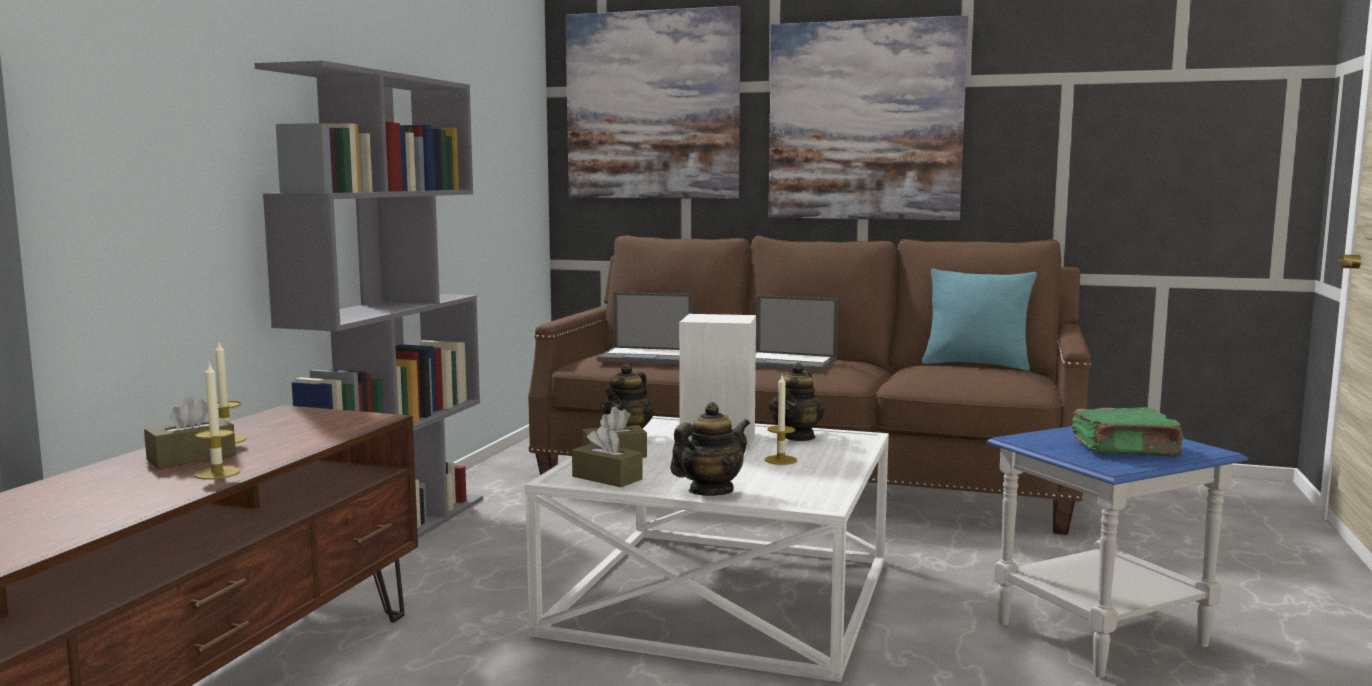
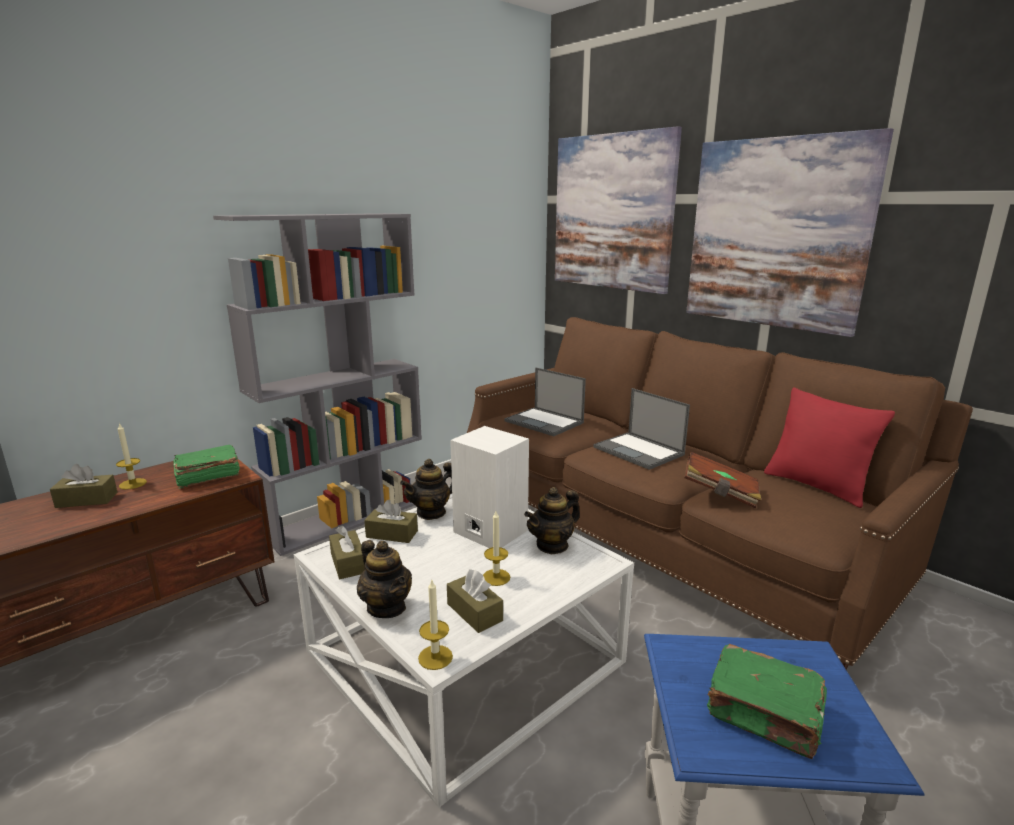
camera: 30 degrees right, 10 degrees up
candle [194,361,240,480] -> candle moved to [418,580,453,670]
teapot [670,402,750,496] -> teapot turned 60 degrees clockwise [357,540,412,618]
turquoise pillow [922,269,1037,371] -> red pillow [764,387,895,508]
none -> green book [173,445,240,489]
none -> brown tissue box [447,569,503,633]
none -> brown book [685,452,761,509]

